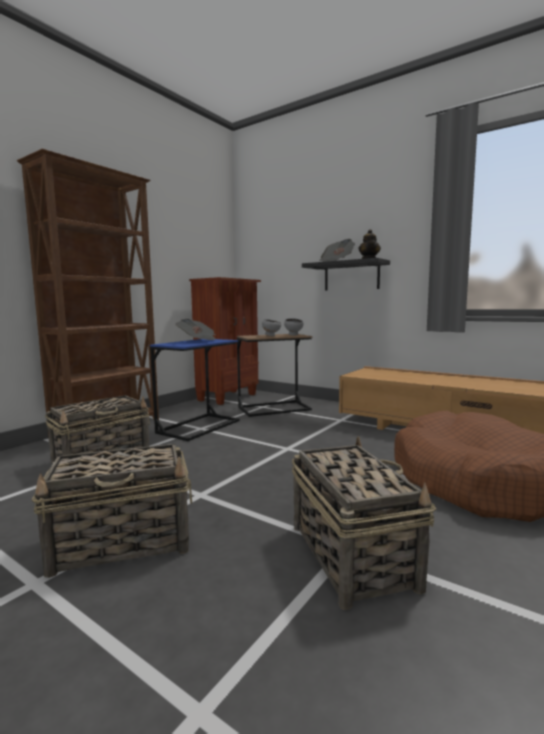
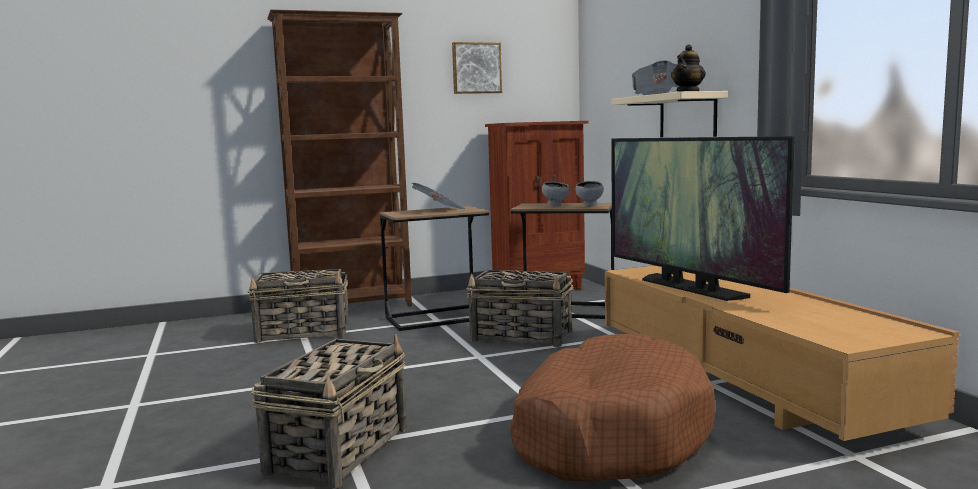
camera: 35 degrees right, 0 degrees up
basket [31,444,192,578] -> basket moved to [466,270,573,347]
blue side table [150,339,239,441] -> brown side table [380,206,490,331]
black shelf [302,258,390,291] -> beige shelf [611,91,728,137]
none -> picture [452,42,502,94]
none -> television [611,136,795,301]

